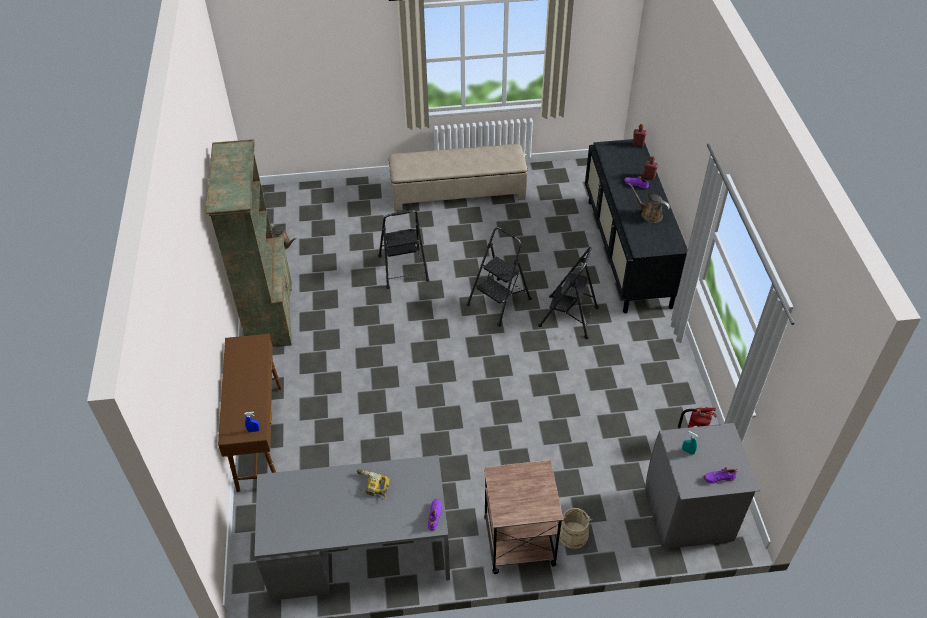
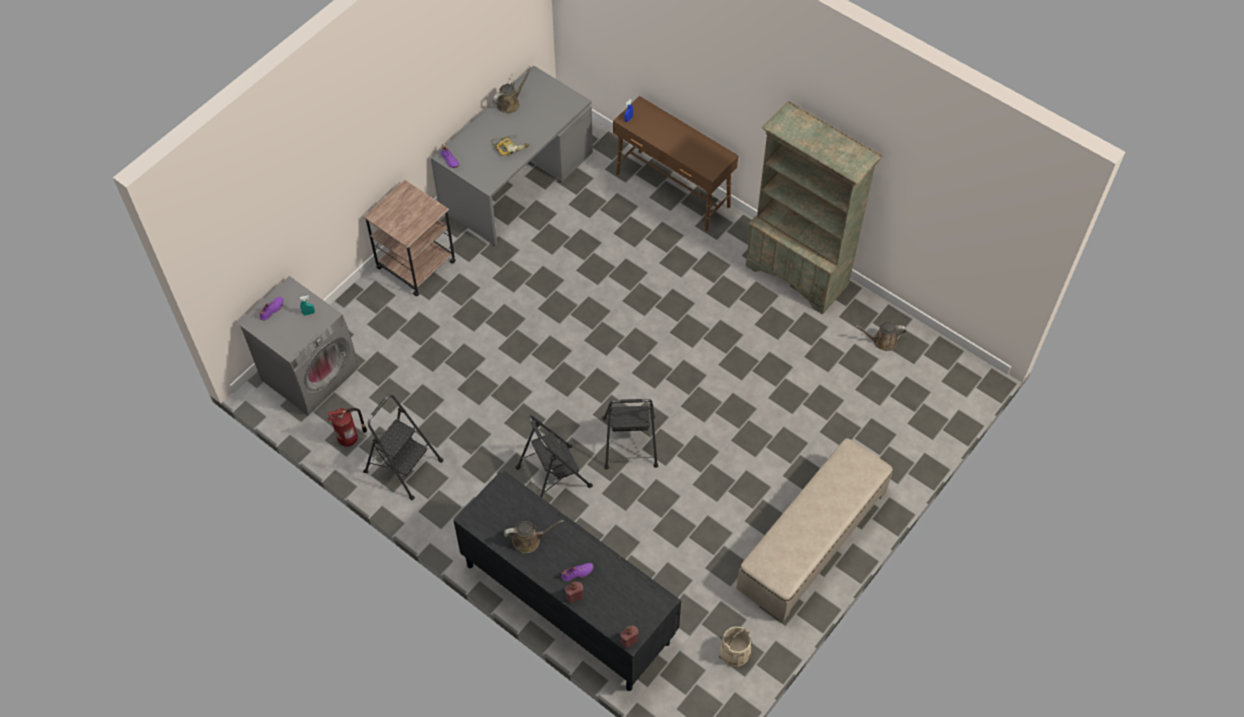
camera: 135 degrees right, 10 degrees up
black step ladder [378,210,430,289] -> black step ladder moved to [363,395,444,500]
beige bucket [559,508,592,549] -> beige bucket moved to [719,626,751,667]
none -> brown watering can [493,69,532,113]

